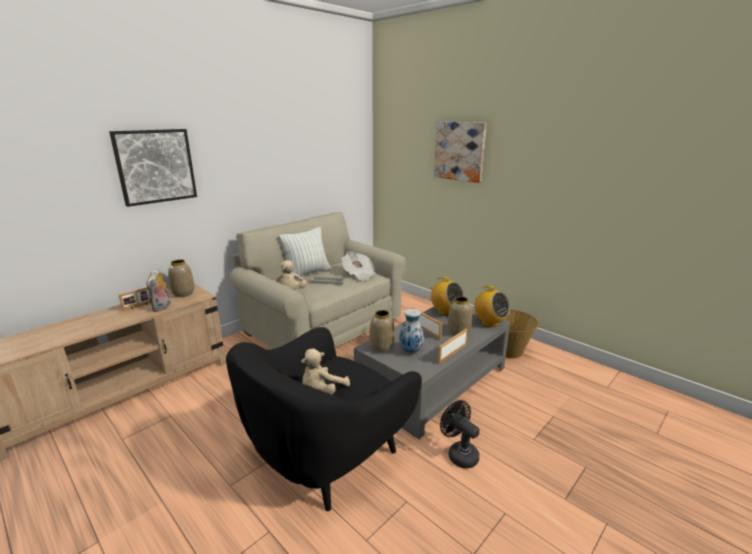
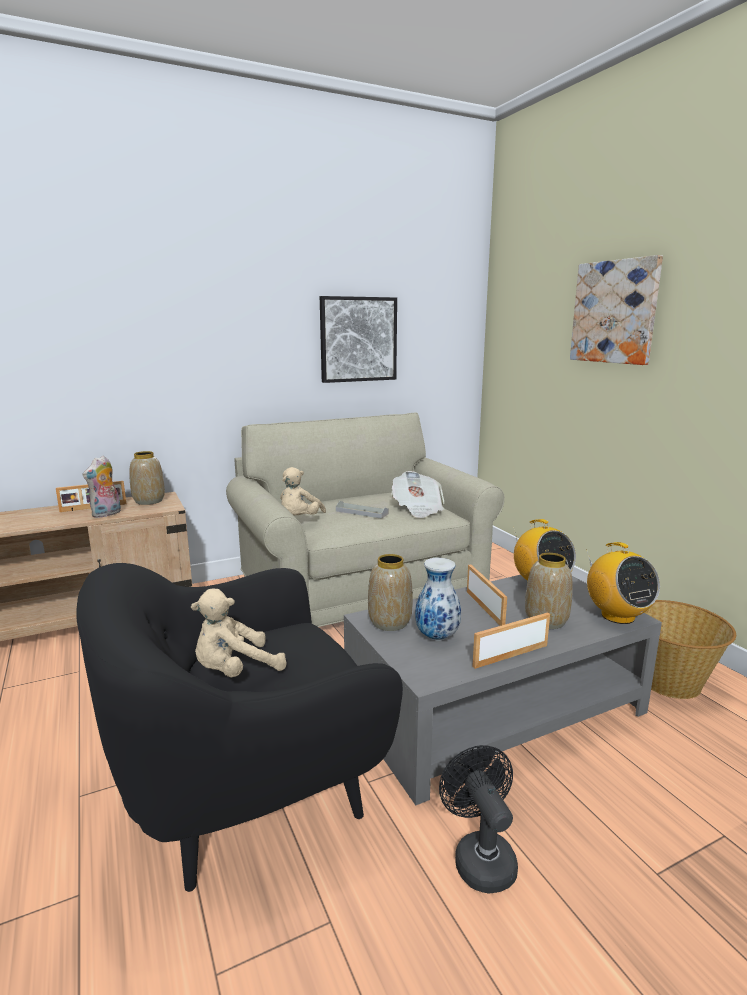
camera: 20 degrees right, 5 degrees down
picture [109,129,197,207] -> picture moved to [320,296,397,383]
pillow [279,227,331,279] -> none

